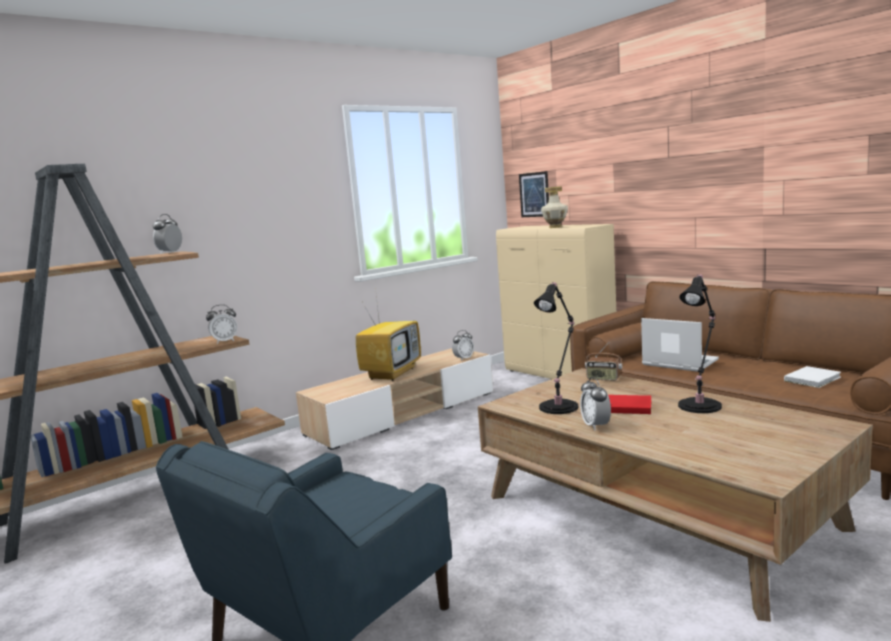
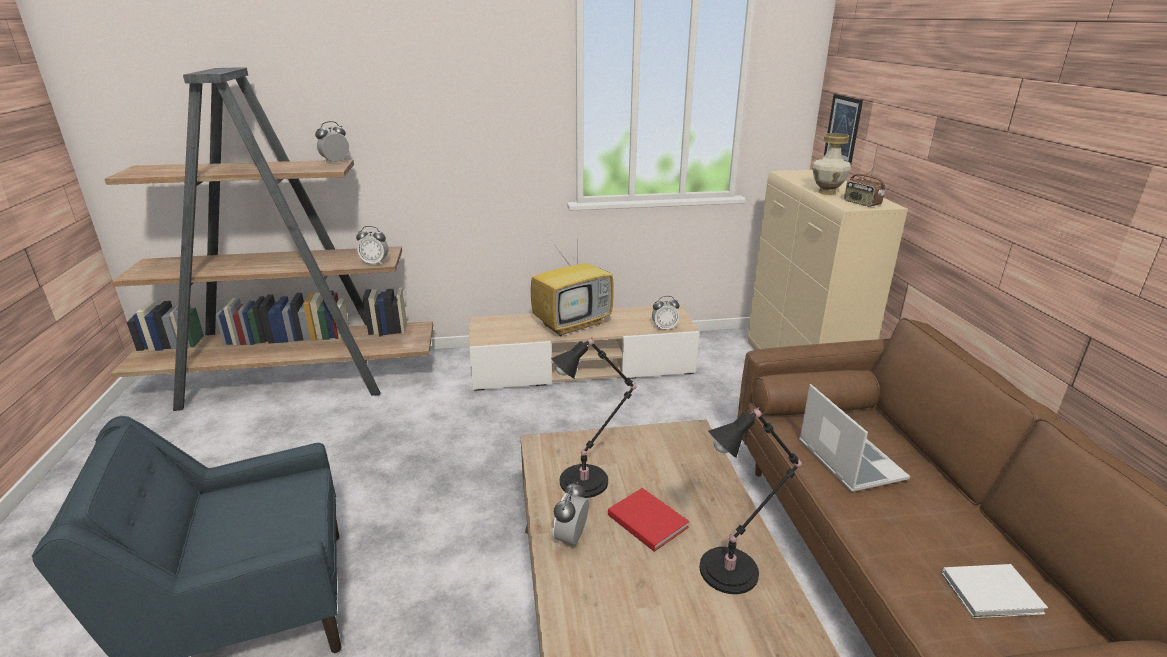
camera: 30 degrees right, 15 degrees up
radio [585,342,622,381] -> radio moved to [844,164,885,207]

